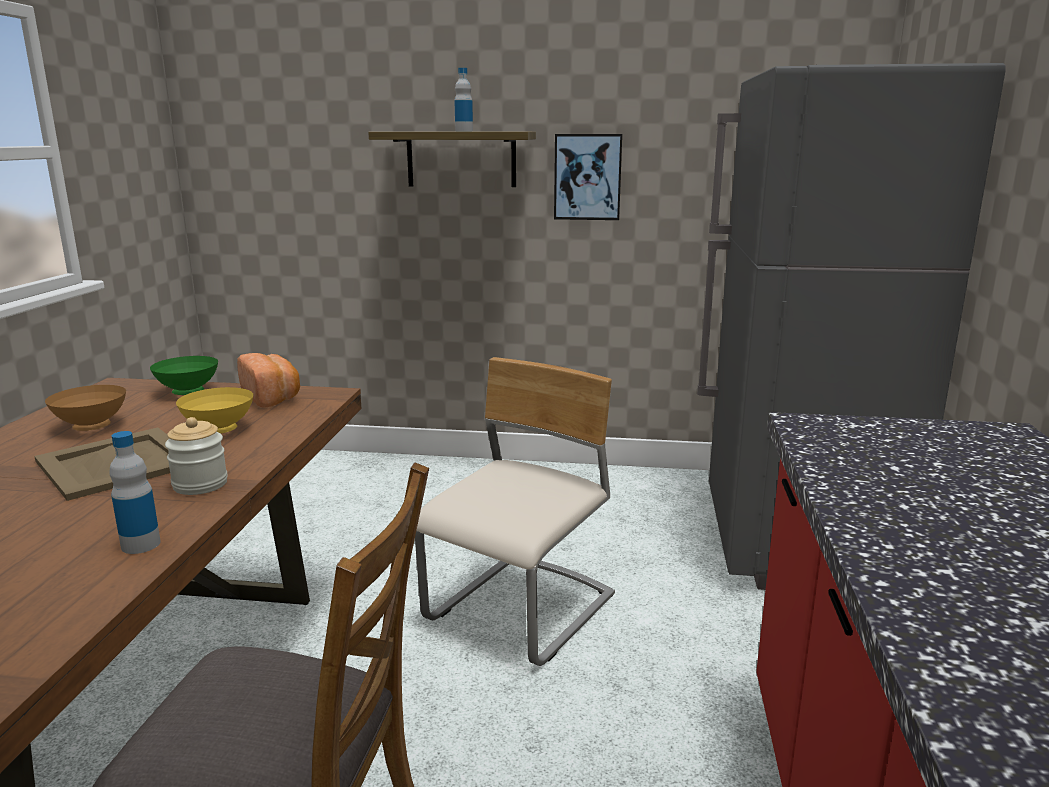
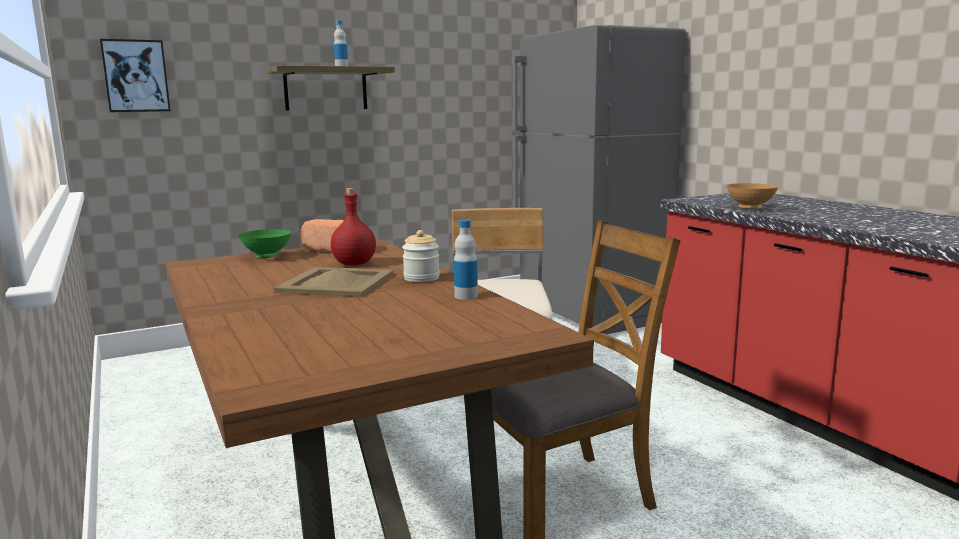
camera: 35 degrees left, 5 degrees down
brown bowl [45,385,126,431] -> brown bowl moved to [727,183,778,209]
yellow bowl [176,387,253,434] -> red bottle [331,188,376,265]
picture [554,134,622,220] -> picture moved to [100,39,170,112]

